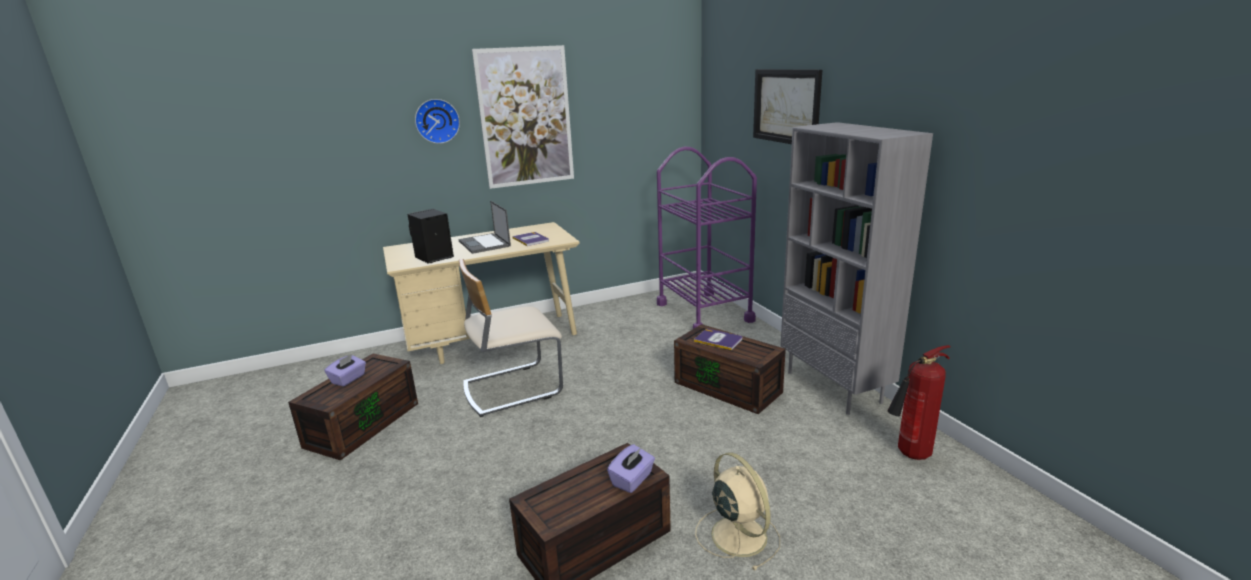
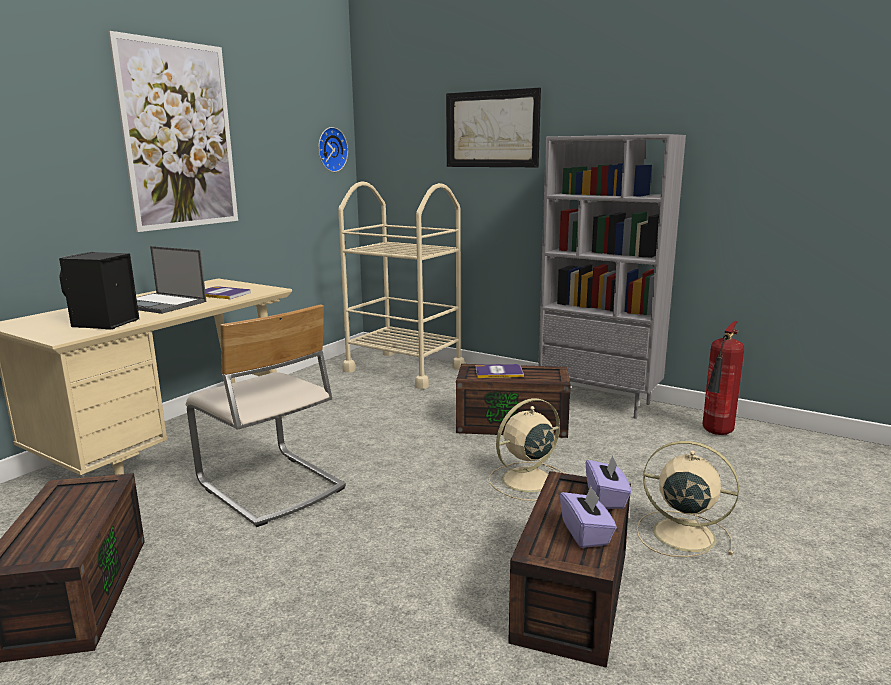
camera: 35 degrees left, 5 degrees down
purple tissue box [325,354,366,386] -> purple tissue box moved to [560,486,617,548]
wall clock [415,99,460,144] -> wall clock moved to [318,127,348,172]
beige chair [459,259,563,417] -> beige chair turned 75 degrees counterclockwise [186,305,346,527]
purple cart [657,147,757,329] -> beige cart [338,181,465,389]
none -> beige fan [489,398,567,501]

